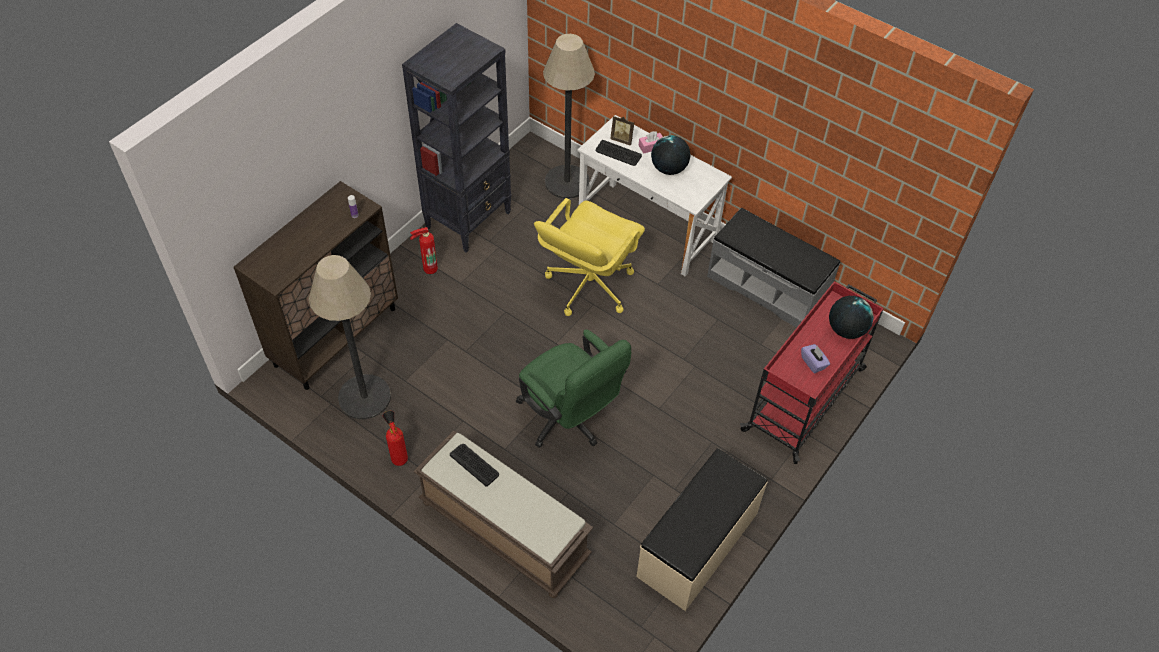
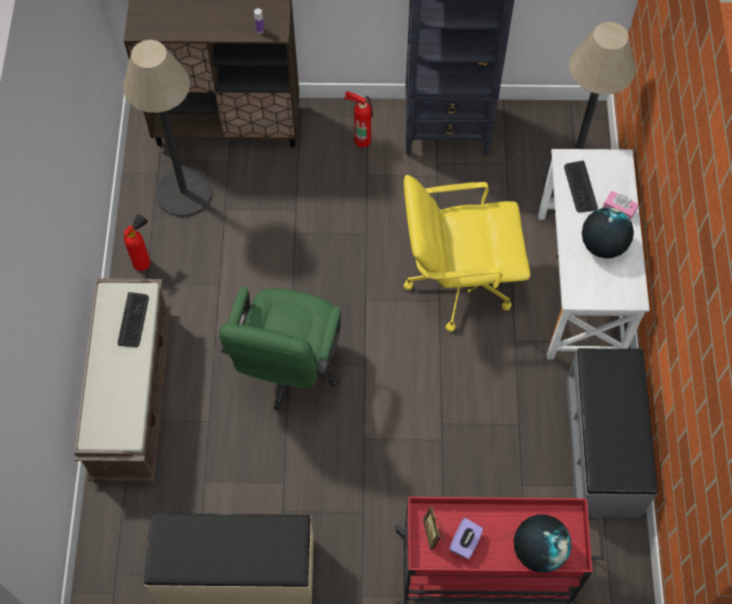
camera: 55 degrees right, 10 degrees up
picture frame [610,116,634,146] -> picture frame moved to [423,506,445,550]

